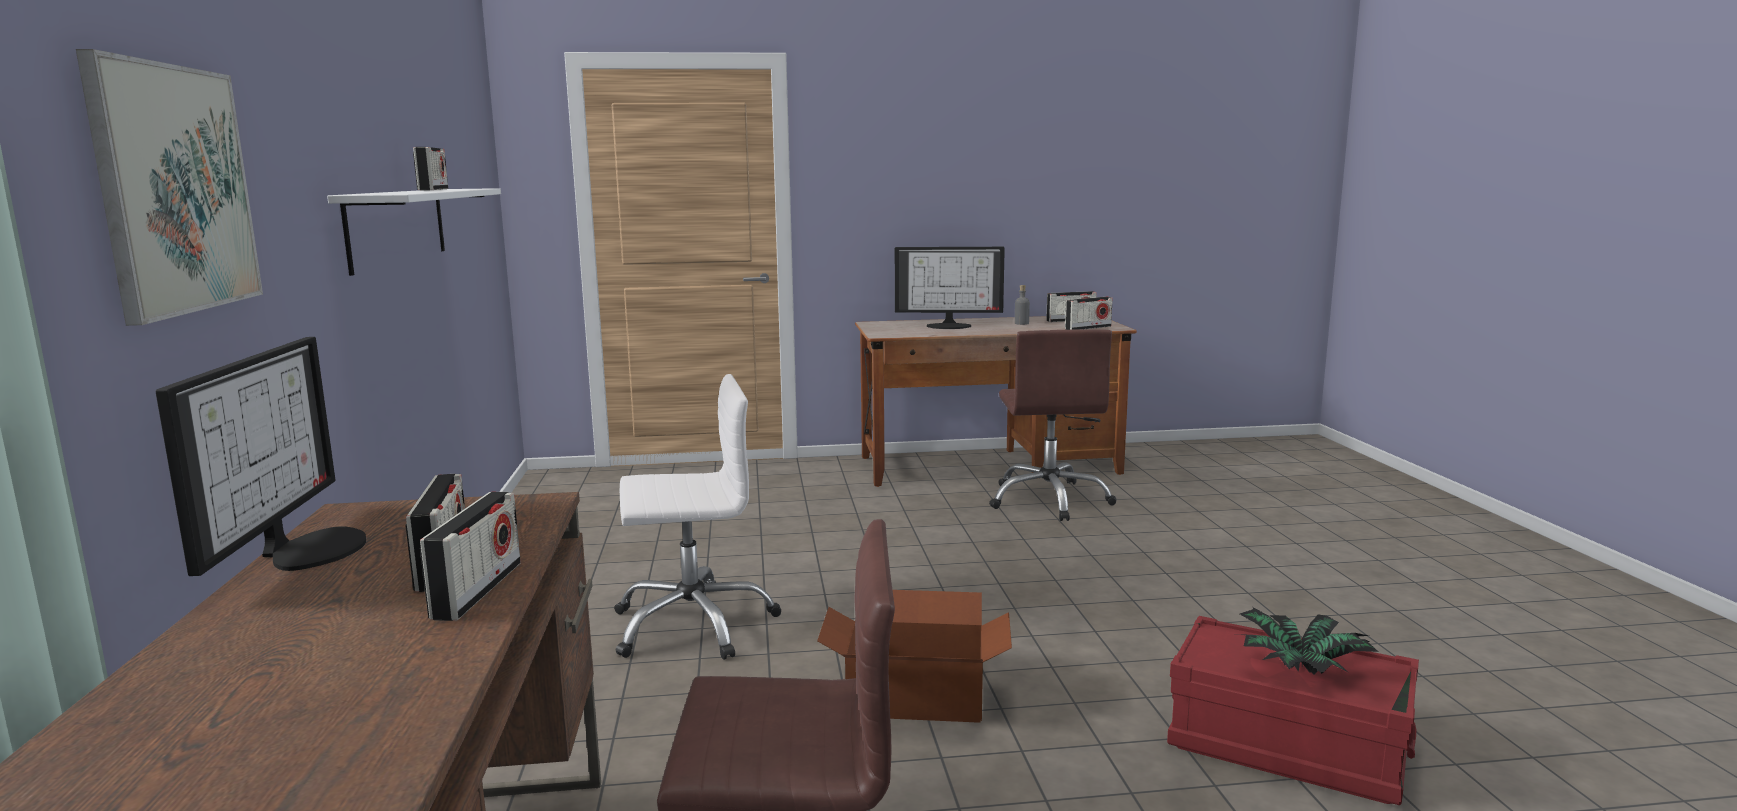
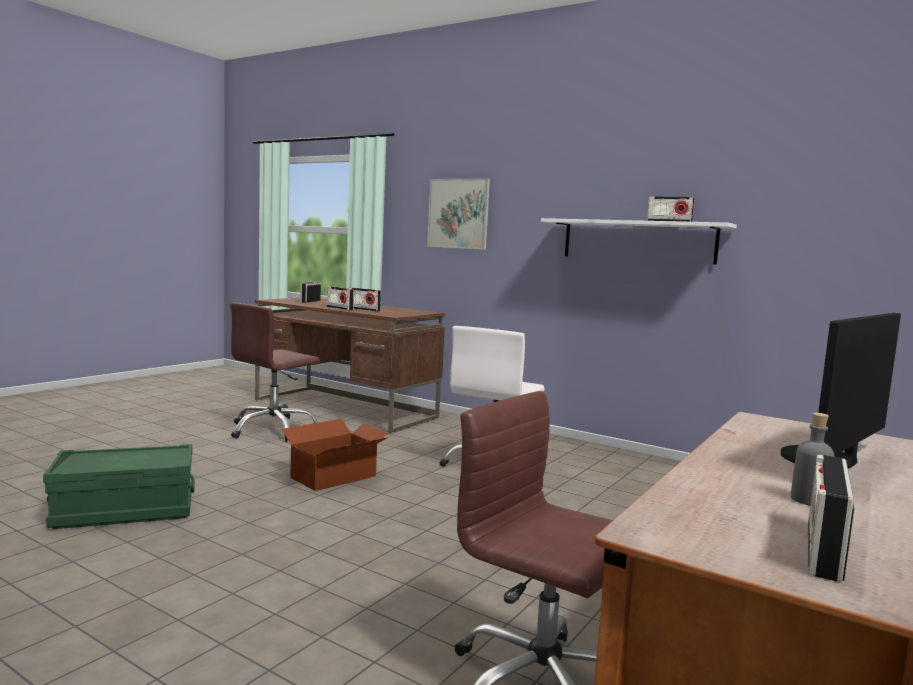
camera: 130 degrees right, 5 degrees down
monitor [156,337,366,576] -> none
radio [1065,297,1113,330] -> radio moved to [300,282,321,303]
red storage box [1167,616,1419,805] -> green storage box [43,444,195,529]
potted plant [1236,607,1378,674] -> none

